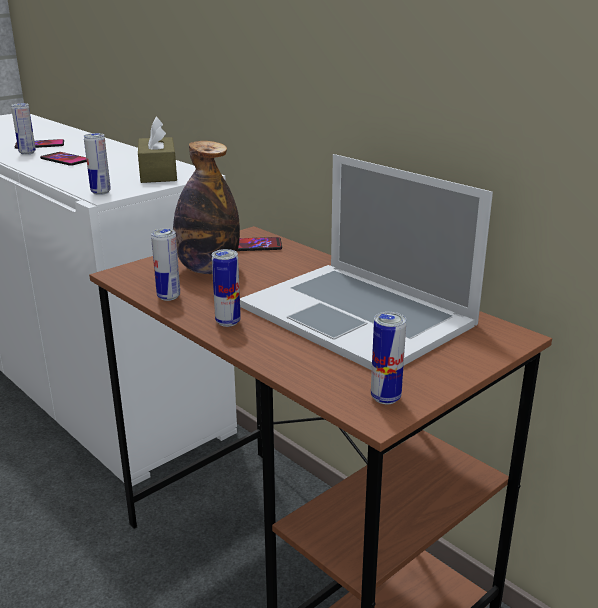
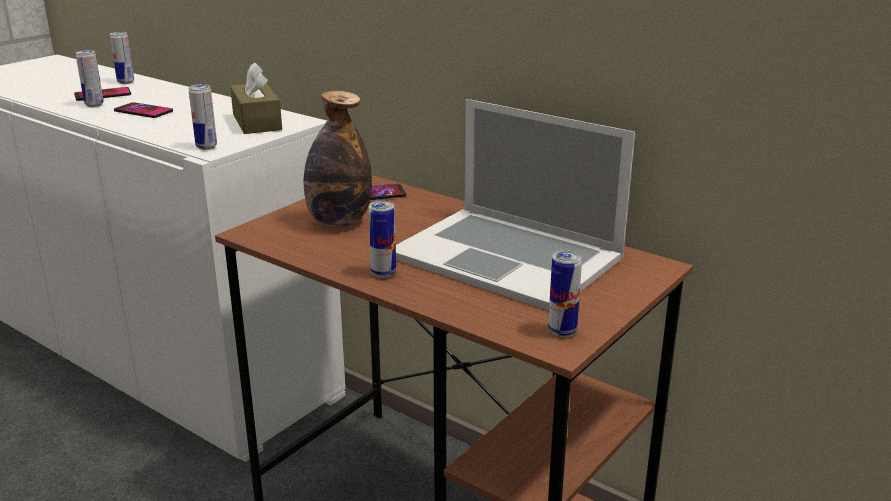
camera: 10 degrees left, 0 degrees up
can [151,228,180,301] -> can moved to [109,32,134,84]

